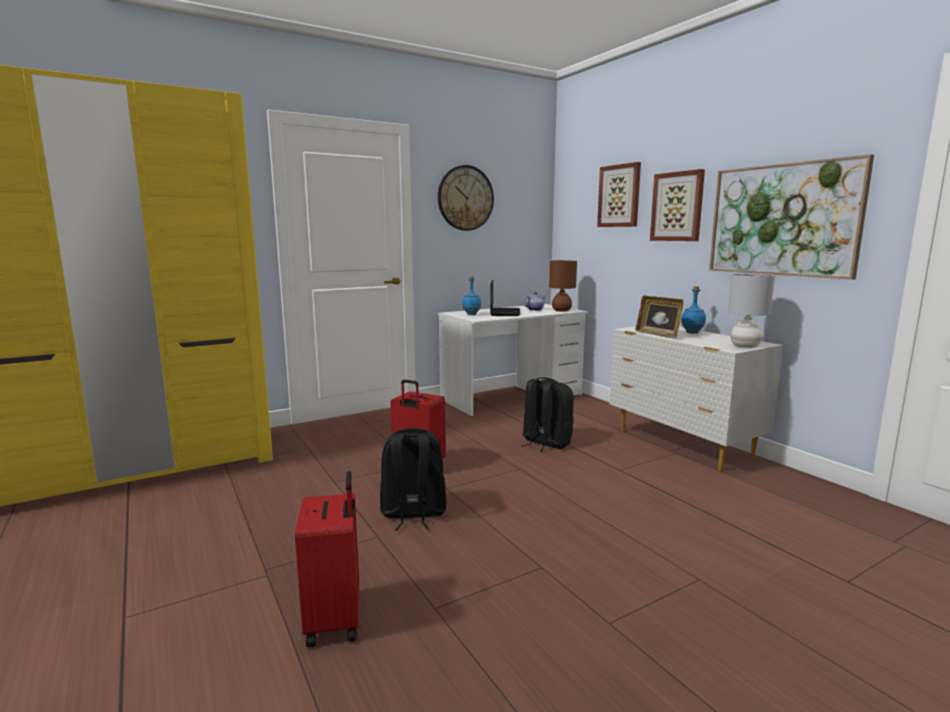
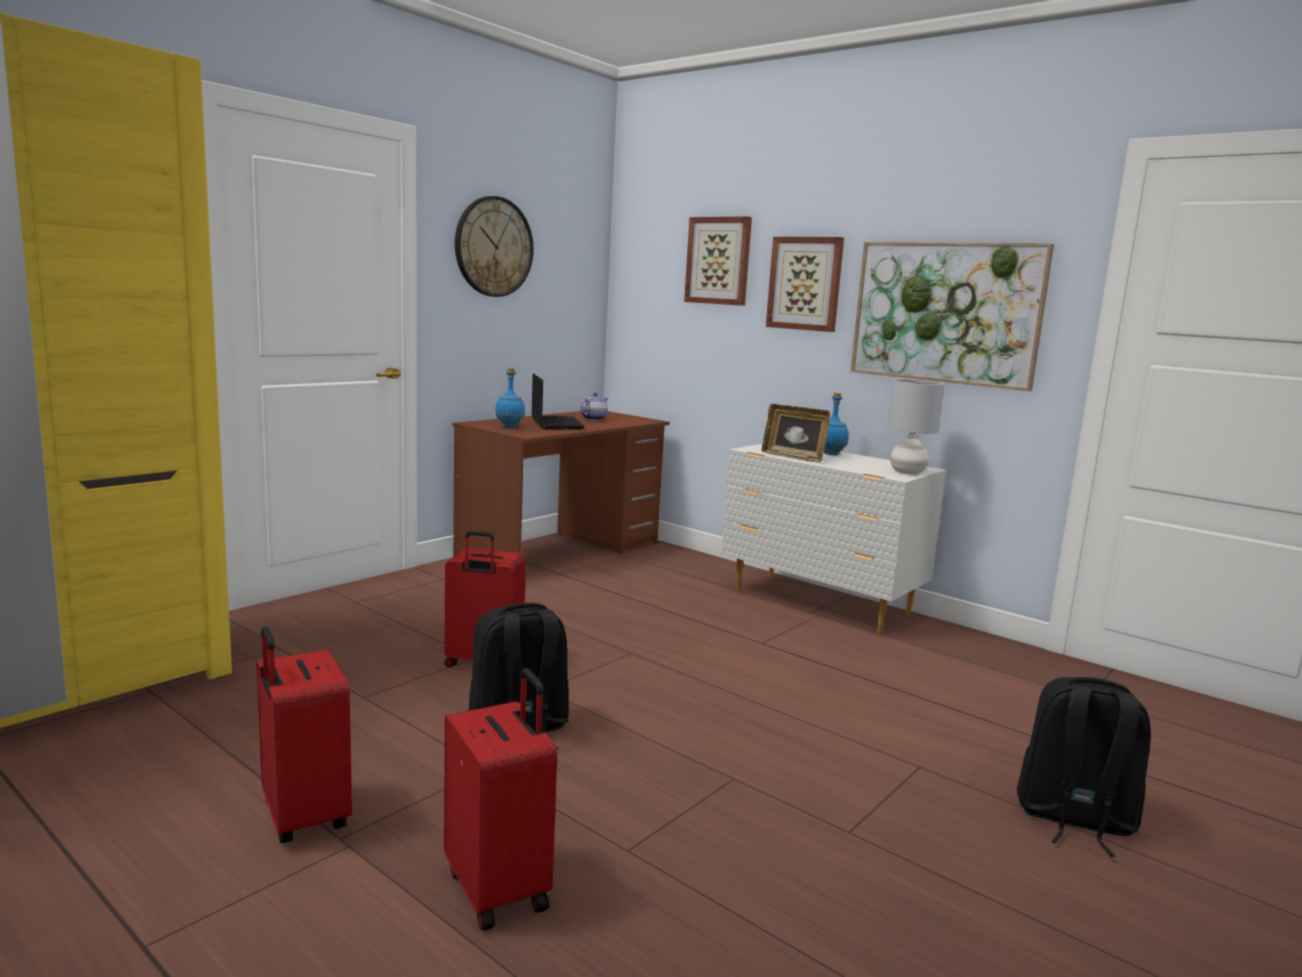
camera: 20 degrees left, 0 degrees up
white desk [438,304,588,417] -> brown desk [453,411,670,557]
black backpack [521,377,574,452] -> black backpack moved to [1017,677,1151,857]
brown table lamp [549,260,577,312] -> none
none -> red suitcase [256,626,352,843]

